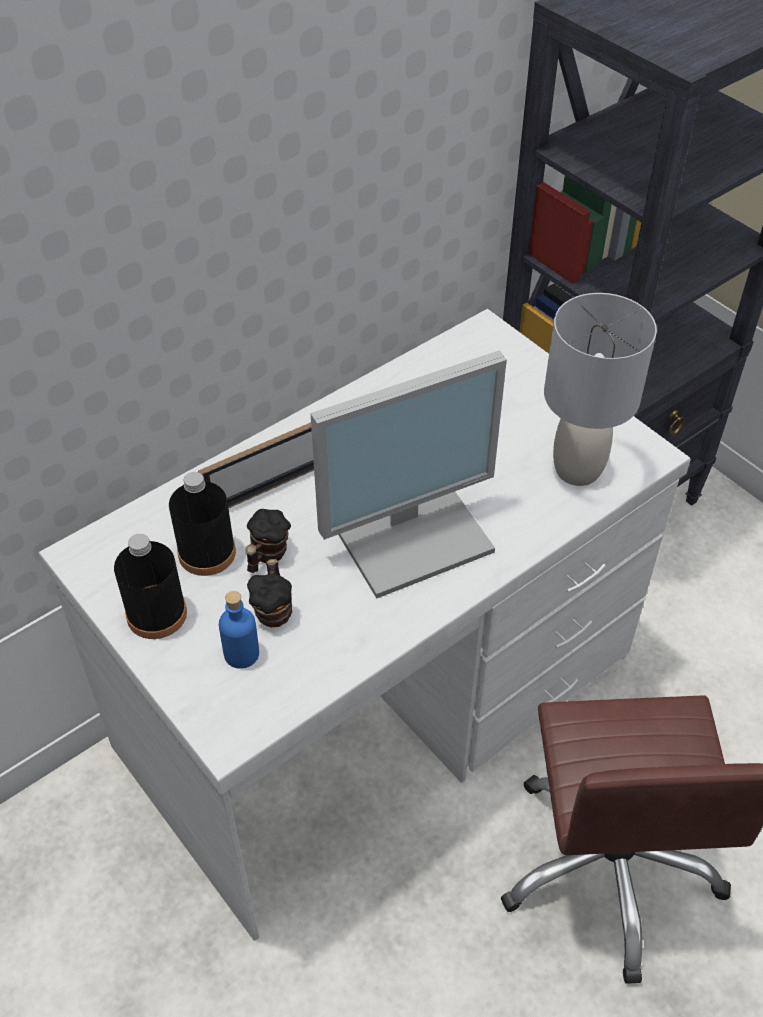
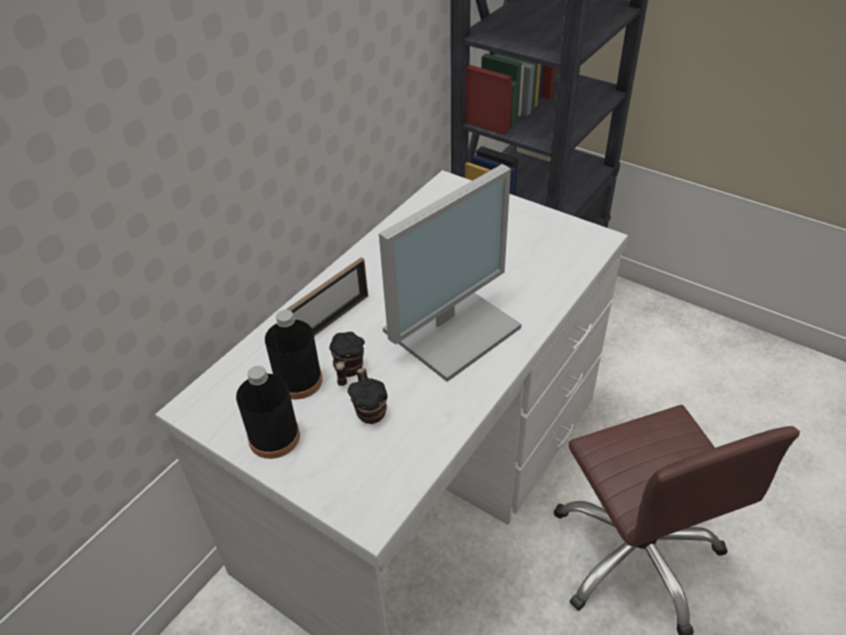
camera: 15 degrees left, 5 degrees down
blue bottle [219,591,259,669] -> none
grey table lamp [544,293,657,486] -> none

